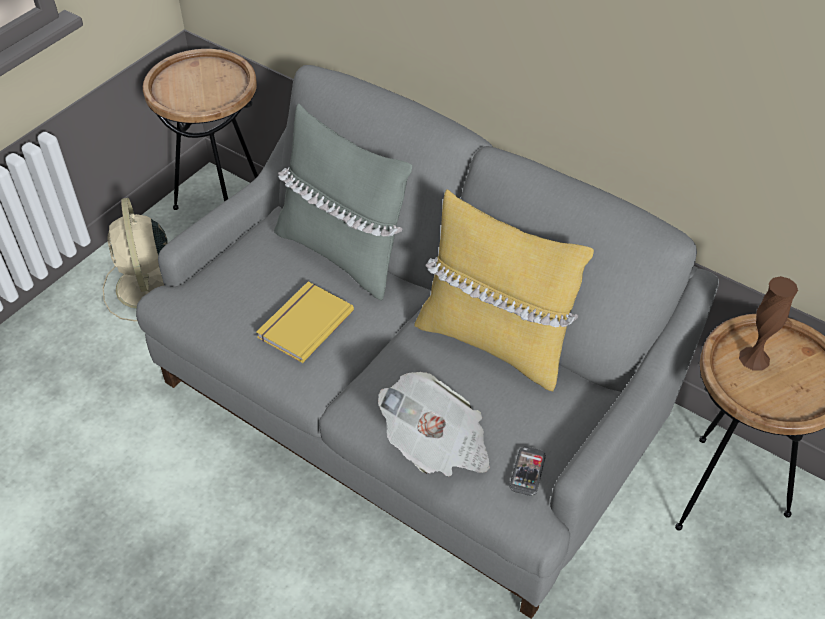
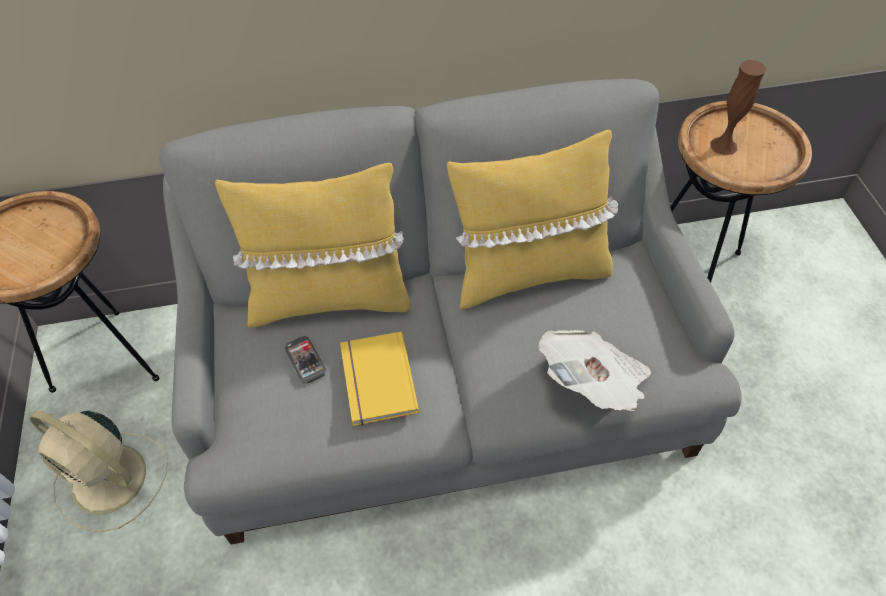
camera: 45 degrees left, 5 degrees up
grey pillow [274,103,412,300] -> yellow pillow [215,163,410,328]
phone [509,446,546,496] -> phone moved to [284,336,327,383]

